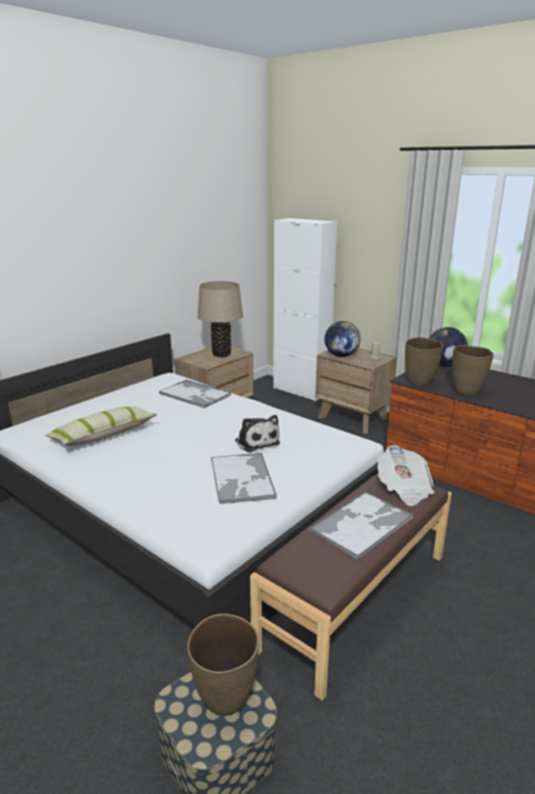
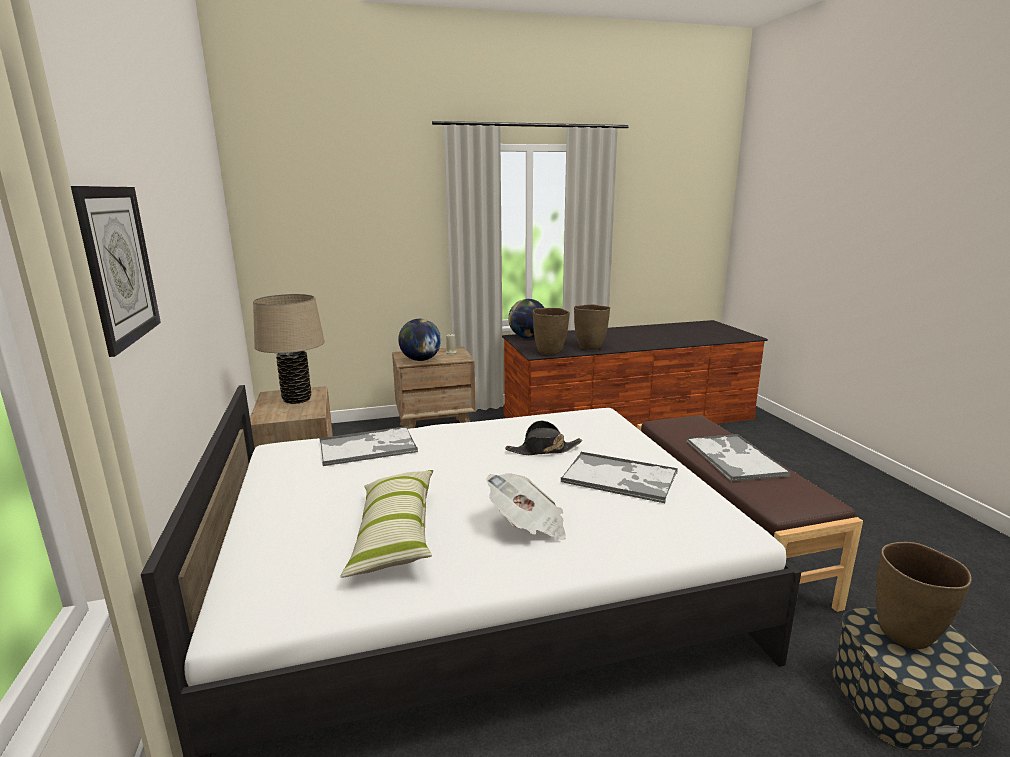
camera: 55 degrees left, 5 degrees down
plush toy [235,415,280,453] -> black hat [505,421,582,455]
white cabinet [273,218,337,401] -> none
newspaper [377,445,435,506] -> newspaper moved to [486,473,566,540]
none -> wall clock [71,186,161,357]

